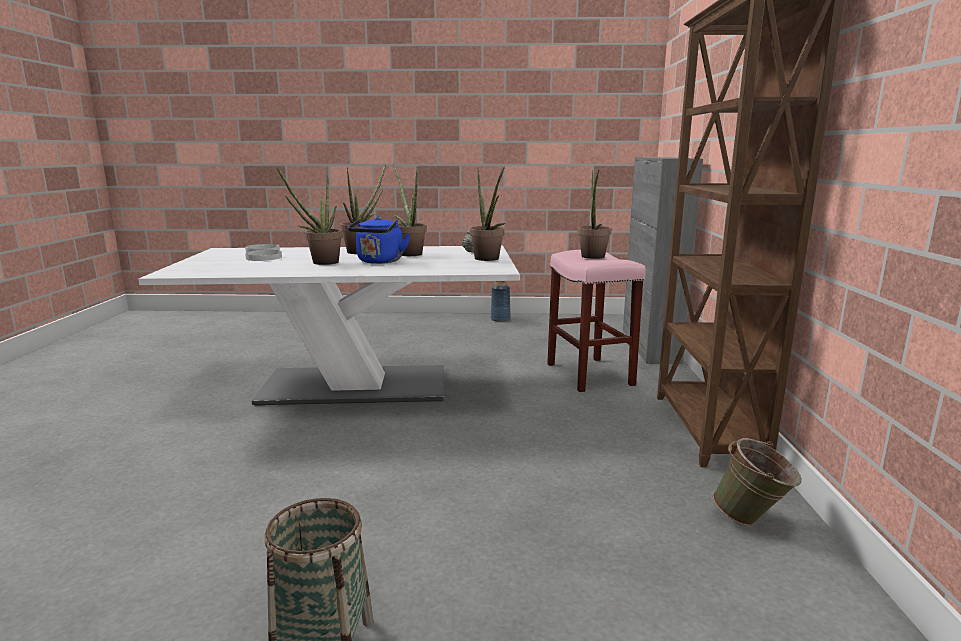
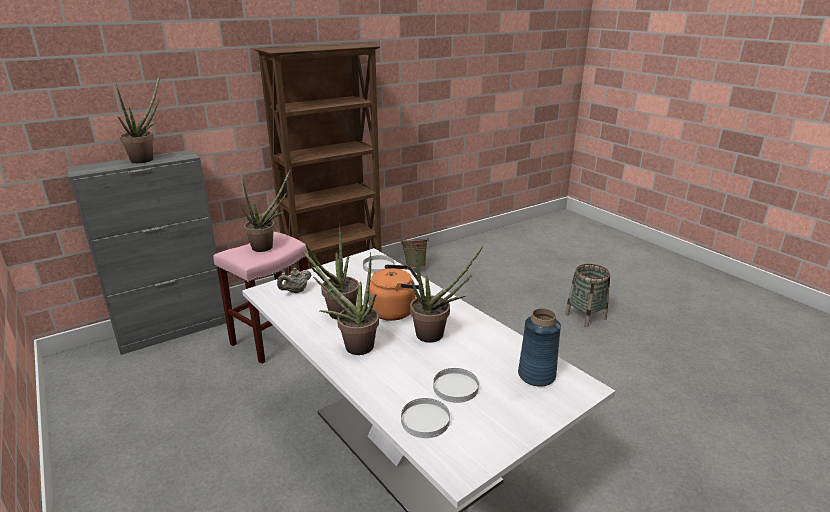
camera: 125 degrees left, 10 degrees up
blue kettle [348,216,410,264] -> orange kettle [368,264,423,321]
potted plant [469,166,505,261] -> potted plant moved to [116,75,160,163]
blue vase [491,281,511,322] -> blue vase moved to [518,308,561,387]
none -> white plate [363,255,394,274]

